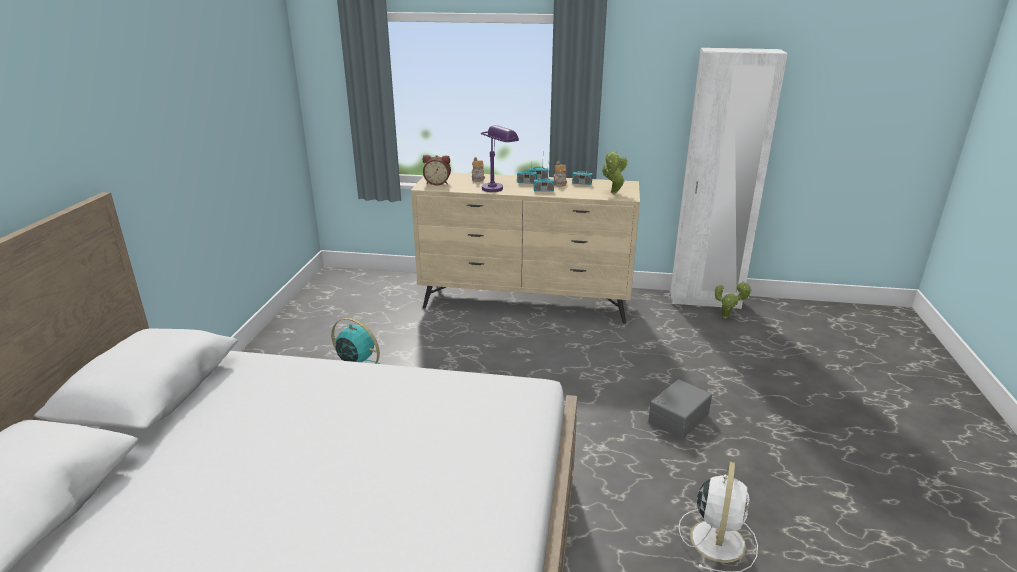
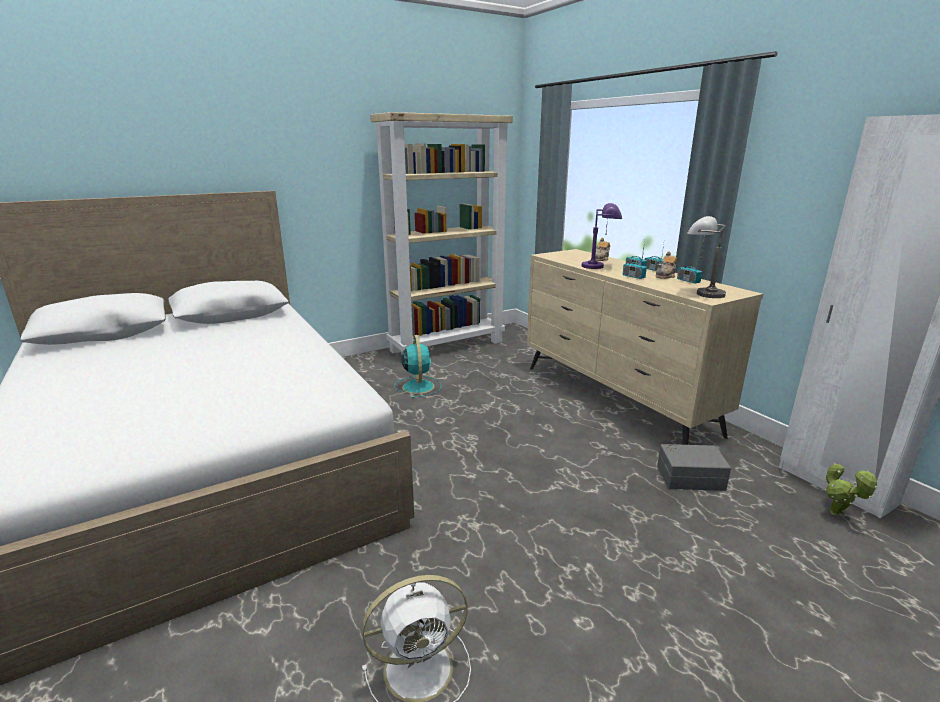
camera: 50 degrees right, 5 degrees down
alarm clock [423,155,451,185] -> none
potted plant [602,152,627,193] -> grey table lamp [687,216,726,298]
grey storage box [648,379,712,439] -> grey storage box moved to [657,444,731,491]
none -> beige bookcase [370,112,513,355]

